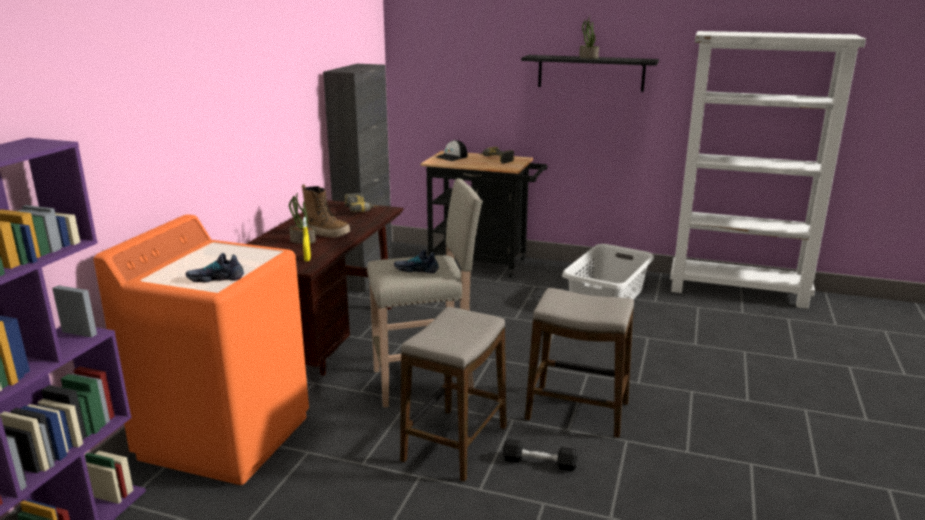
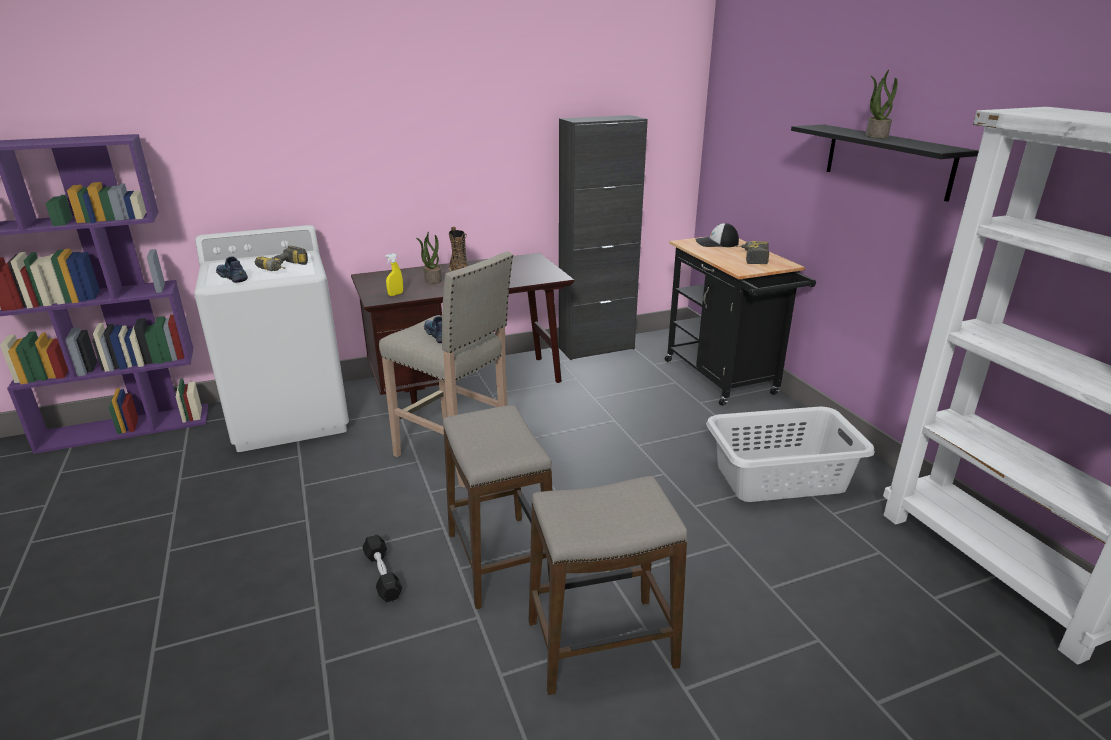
camera: 50 degrees right, 5 degrees up
orange washing machine [94,214,309,485] -> white washing machine [194,225,349,452]
power drill [344,193,379,212] -> power drill moved to [255,246,308,271]
stool [400,307,507,482] -> stool moved to [529,476,687,695]

